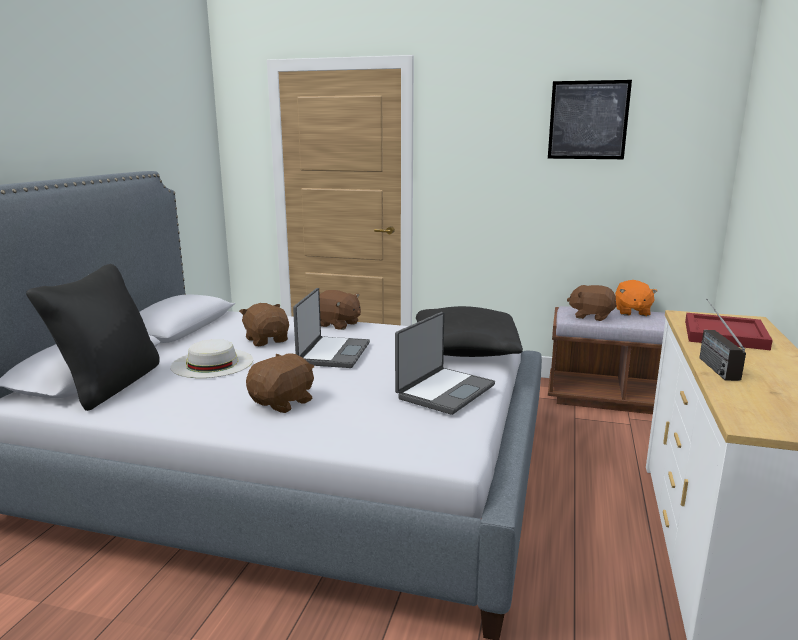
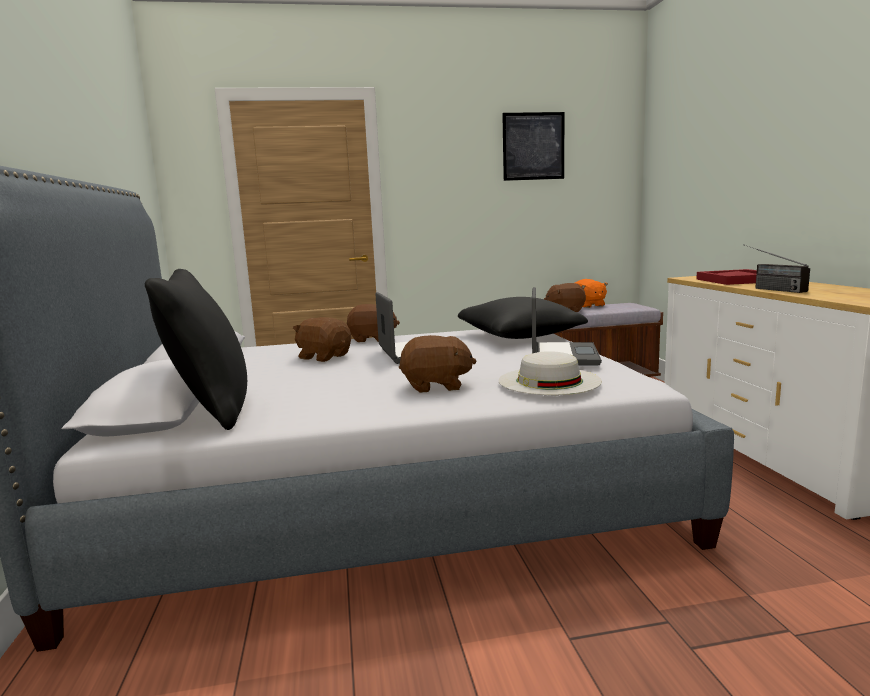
camera: 25 degrees left, 5 degrees down
white hat [170,339,253,378] -> white hat moved to [498,351,602,395]
brown plush toy [246,353,314,413] -> brown plush toy turned 75 degrees clockwise [399,335,477,393]

